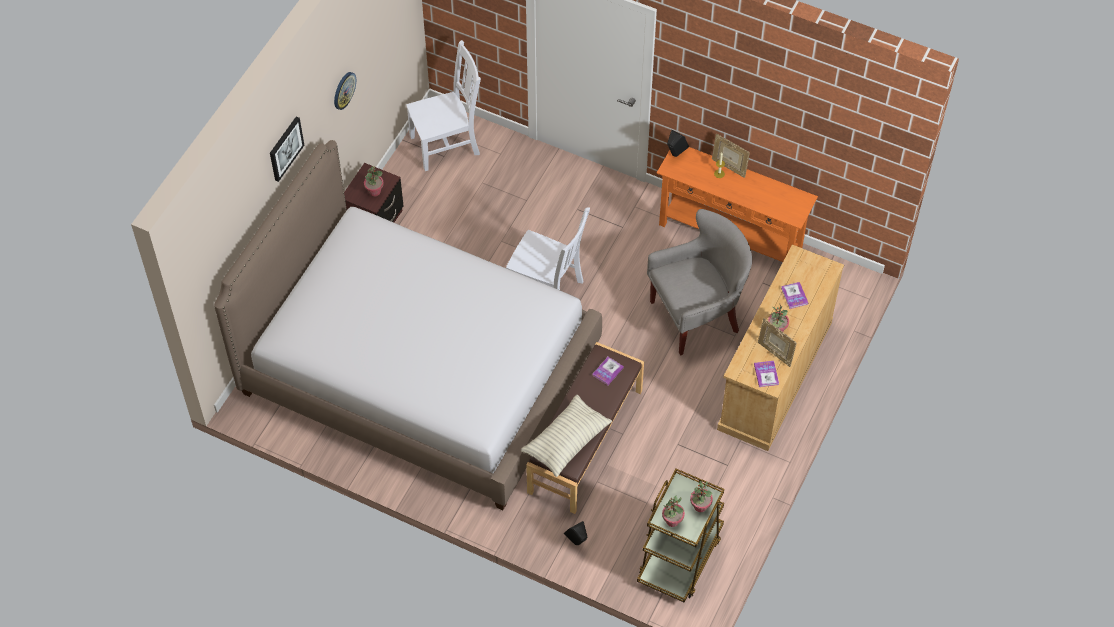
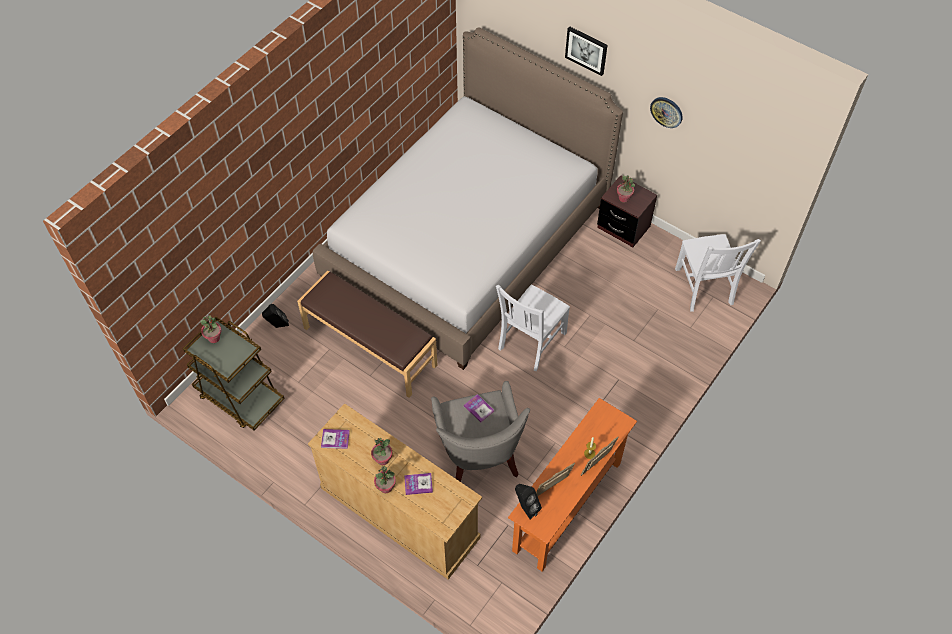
camera: 100 degrees right, 0 degrees up
pillow [521,395,612,477] -> none
book [592,357,624,385] -> book moved to [464,394,494,422]
black speaker [667,130,689,157] -> black speaker moved to [515,484,542,520]
potted plant [690,481,713,512] -> potted plant moved to [374,466,396,493]
picture frame [758,318,797,367] -> picture frame moved to [536,463,575,496]

